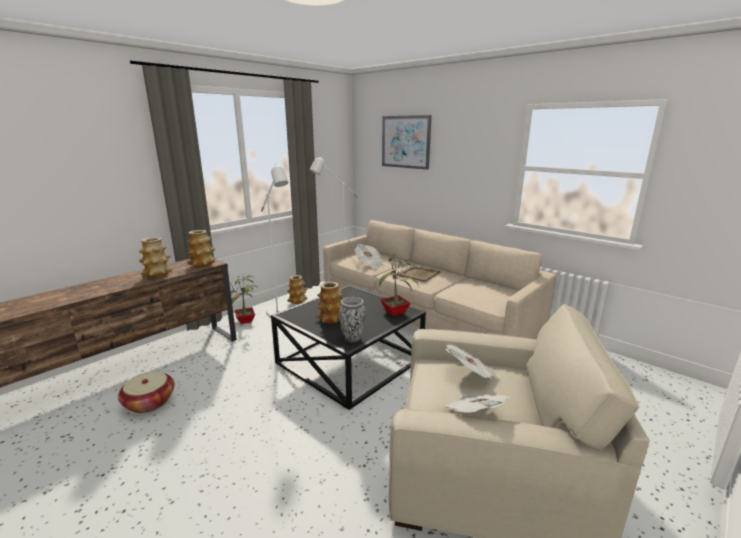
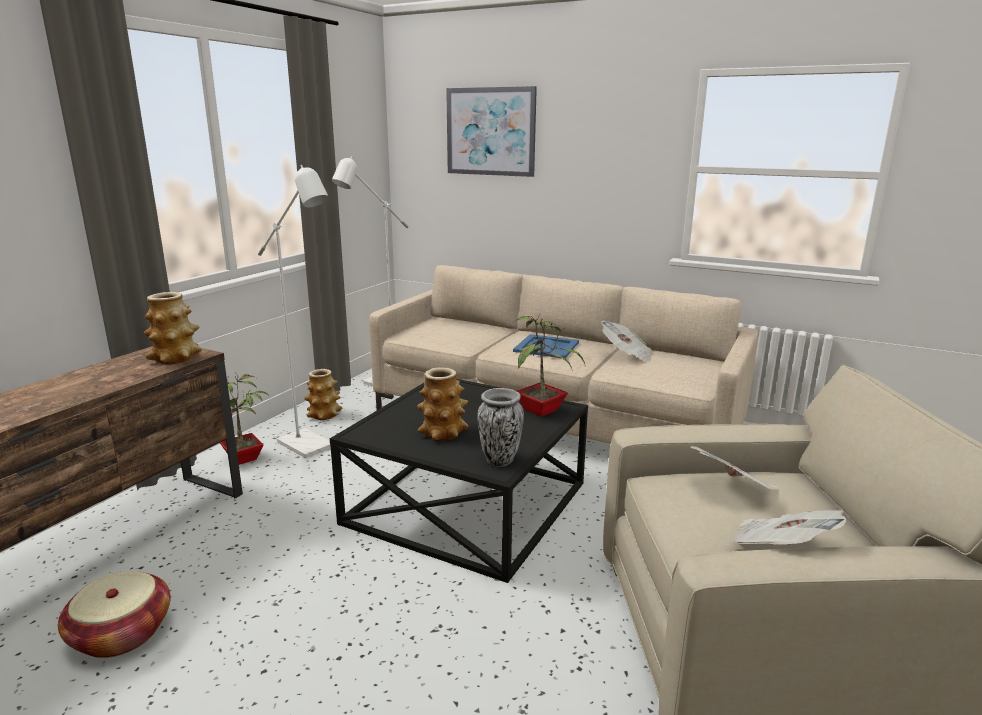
camera: 15 degrees left, 0 degrees up
vase [139,237,172,278] -> none
newspaper [354,244,385,268] -> newspaper moved to [601,320,651,362]
beige tray [396,265,440,282] -> blue tray [513,334,579,358]

